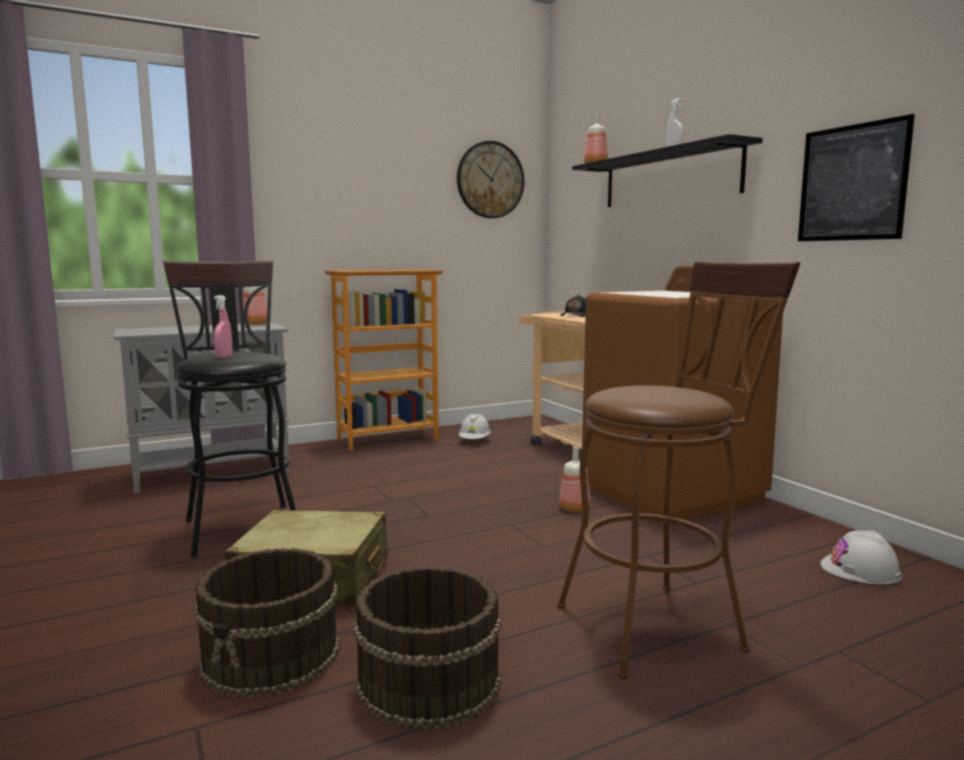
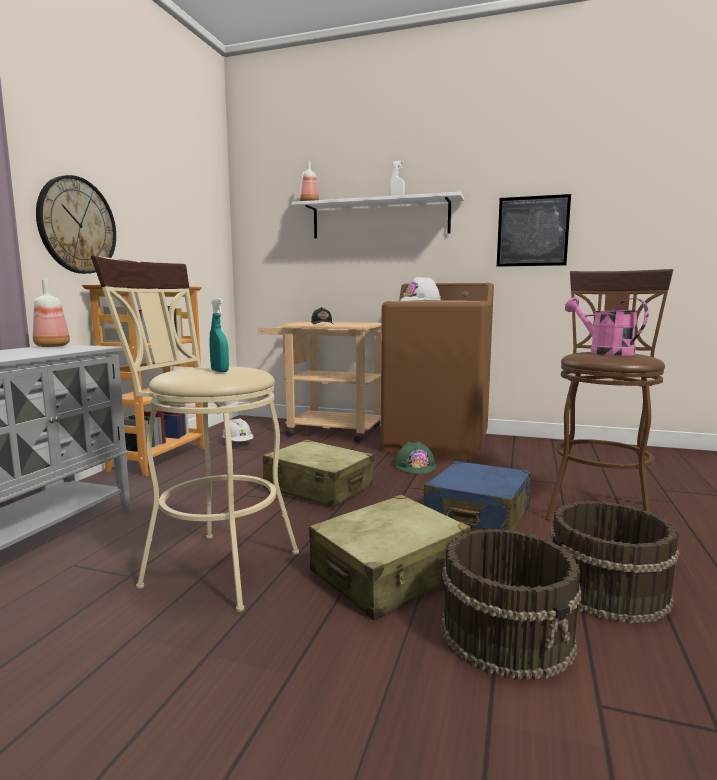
camera: 45 degrees left, 0 degrees up
black stool [163,261,296,558] -> beige stool [91,255,299,612]
pink spray bottle [214,295,233,358] -> turquoise spray bottle [209,298,229,372]
wall clock [457,141,524,218] -> wall clock moved to [36,175,116,274]
bottle [559,446,591,512] -> green hard hat [395,441,437,474]
black shelf [572,134,763,207] -> white shelf [292,192,464,238]
white hard hat [820,531,902,584] -> white hard hat moved to [400,277,441,301]
none -> beige suitcase [263,439,374,508]
none -> blue suitcase [424,461,531,531]
none -> pink watering can [565,297,649,356]

